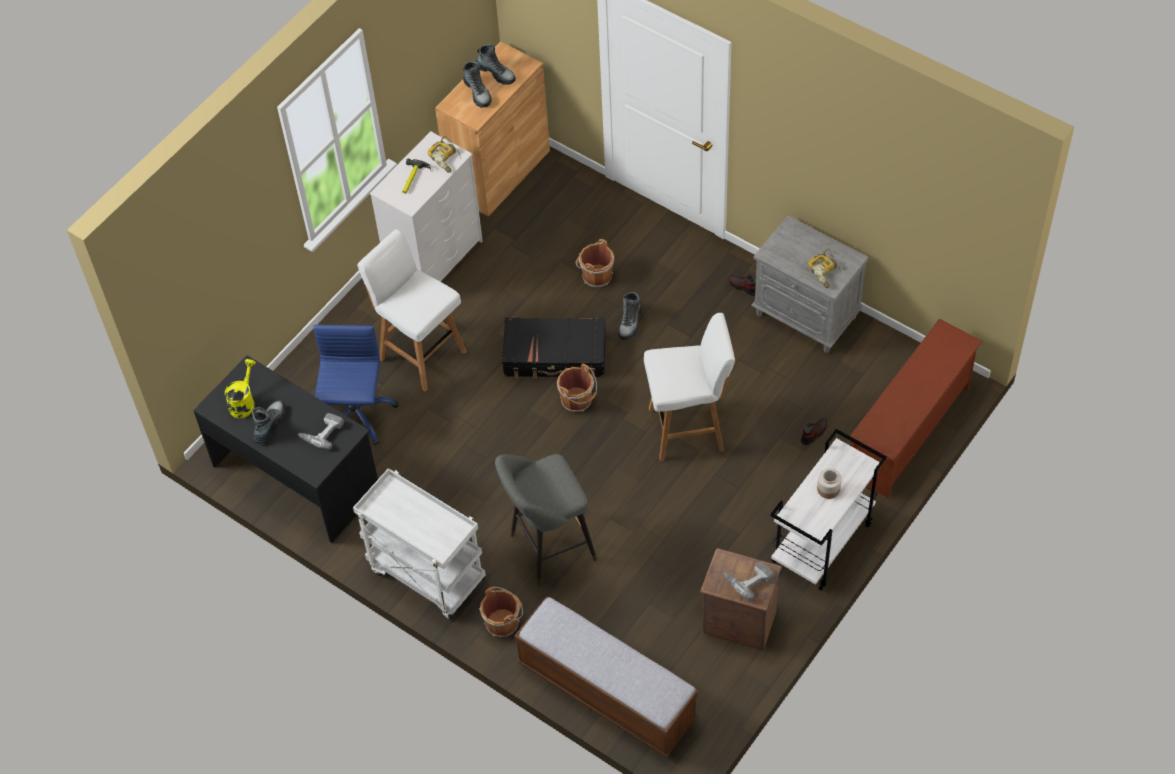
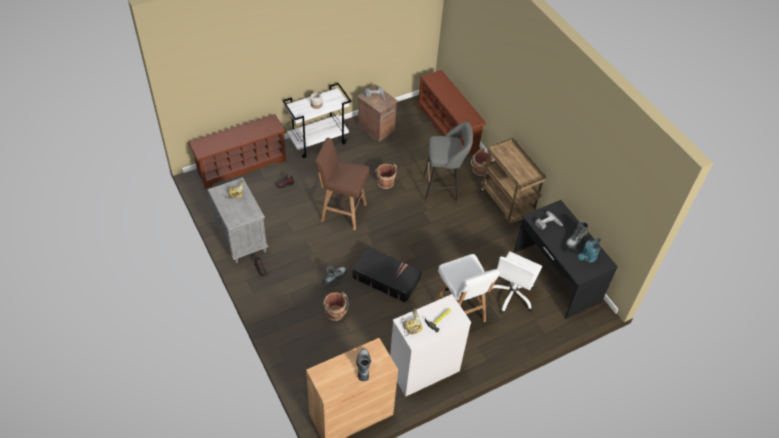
camera: 160 degrees left, 5 degrees down
yellow watering can [225,359,256,418] -> turquoise watering can [578,237,601,263]
blue office chair [313,325,398,446] -> white office chair [492,251,542,314]
white cart [353,468,486,620] -> brown cart [480,138,546,224]
boot [475,44,516,85] -> none
bench [514,597,698,758] -> brown shoe rack [418,70,486,155]
brown bucket [557,364,597,413] -> brown bucket moved to [375,164,397,189]
white stool [644,313,735,461] -> brown stool [315,138,370,230]

